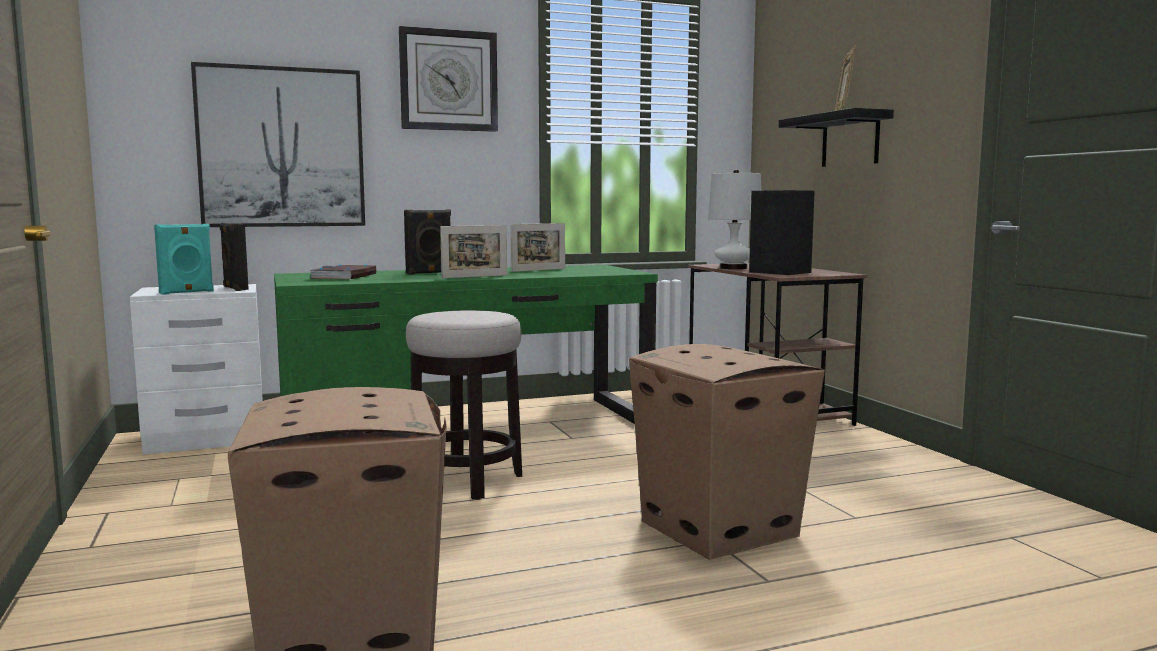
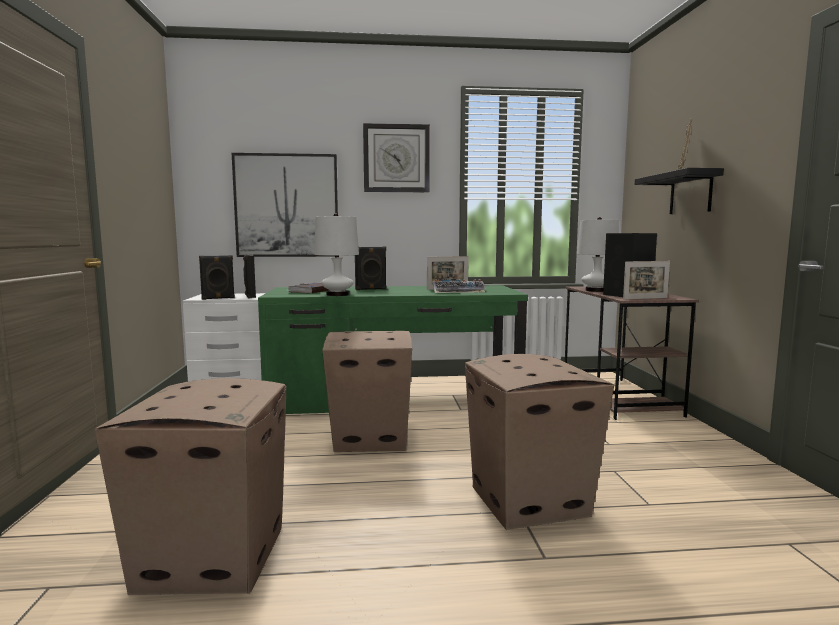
camera: 15 degrees right, 0 degrees up
turquoise speaker [154,224,214,295] -> black speaker [199,255,235,300]
stool [406,310,522,500] -> cardboard box [322,331,412,452]
picture frame [440,225,507,278] -> picture frame moved to [623,261,670,300]
none -> white table lamp [314,213,359,296]
none -> keyboard [432,279,486,293]

